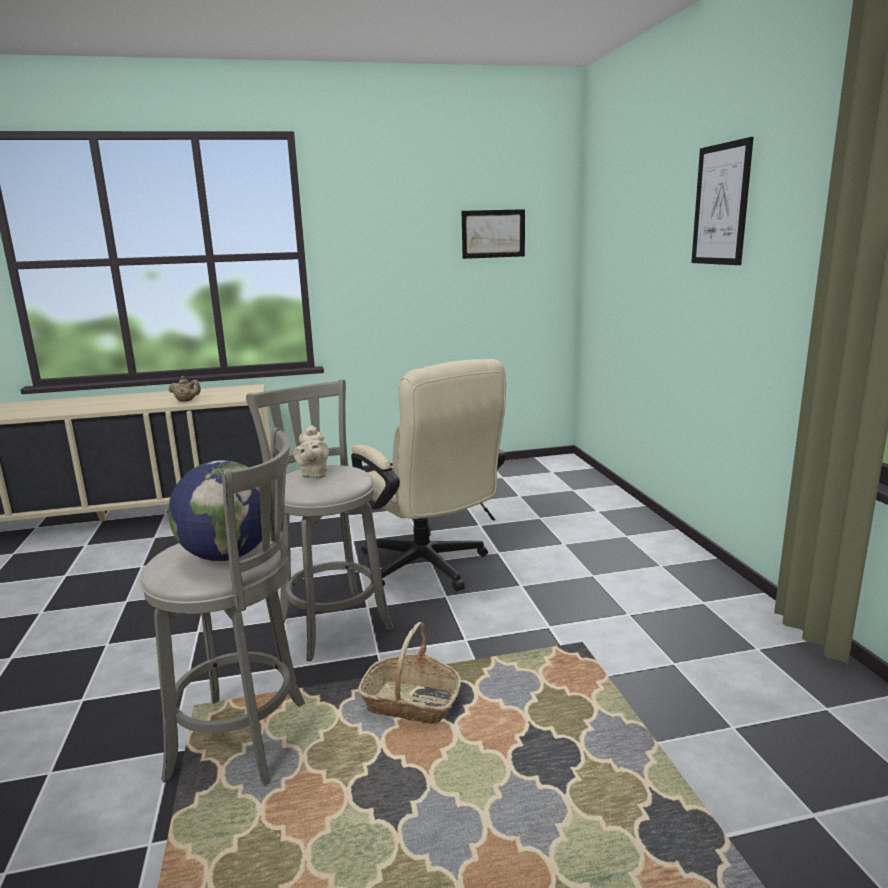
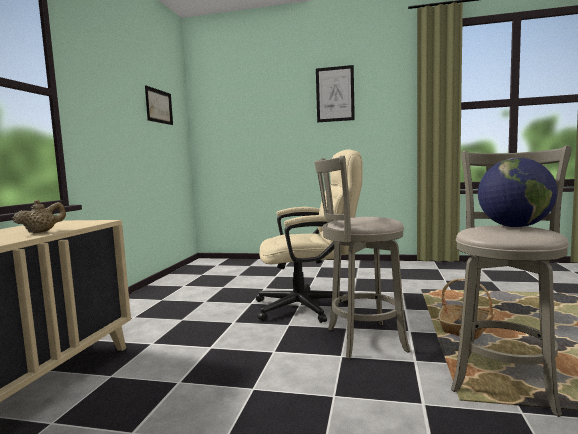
camera: 65 degrees left, 10 degrees down
beige teapot [294,425,329,479] -> none

